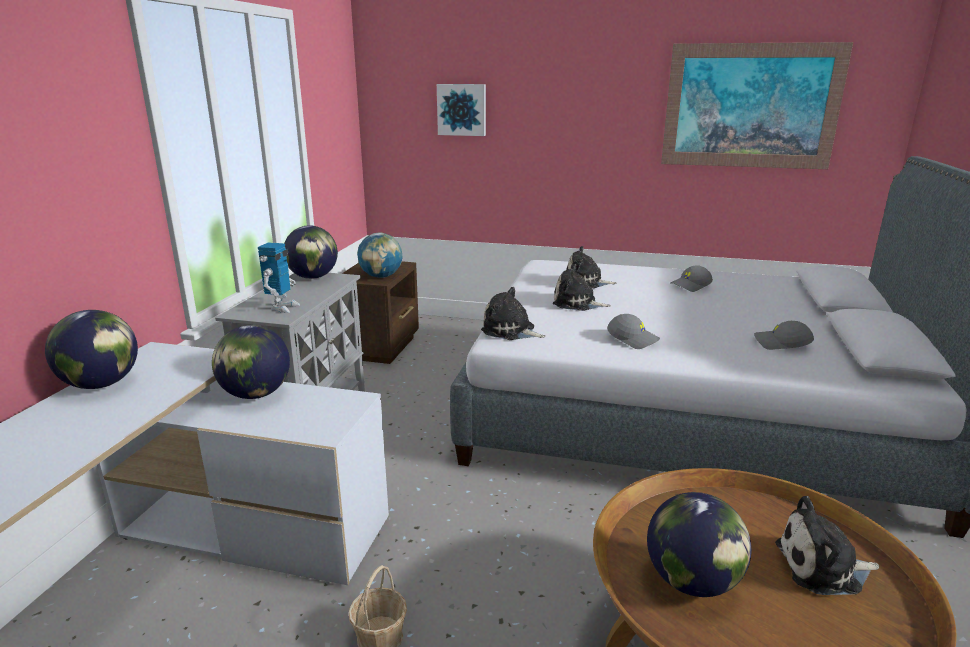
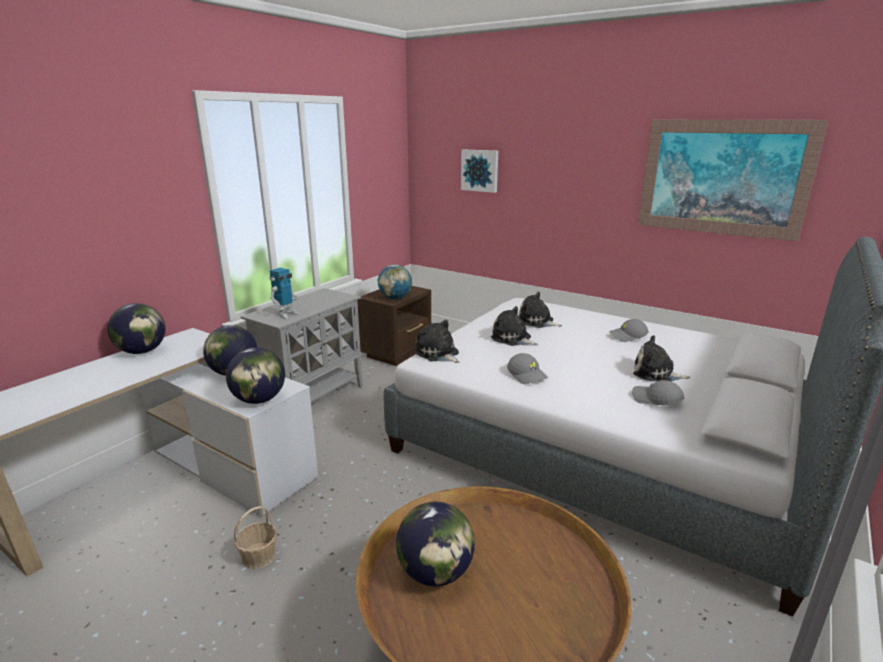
camera: 20 degrees right, 0 degrees up
globe [285,225,338,279] -> globe moved to [226,347,285,404]
plush toy [775,496,879,595] -> plush toy moved to [633,336,690,382]

